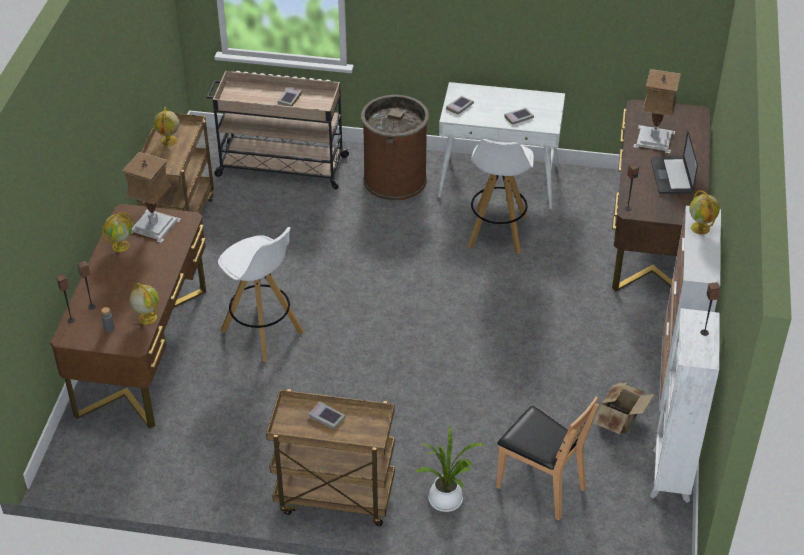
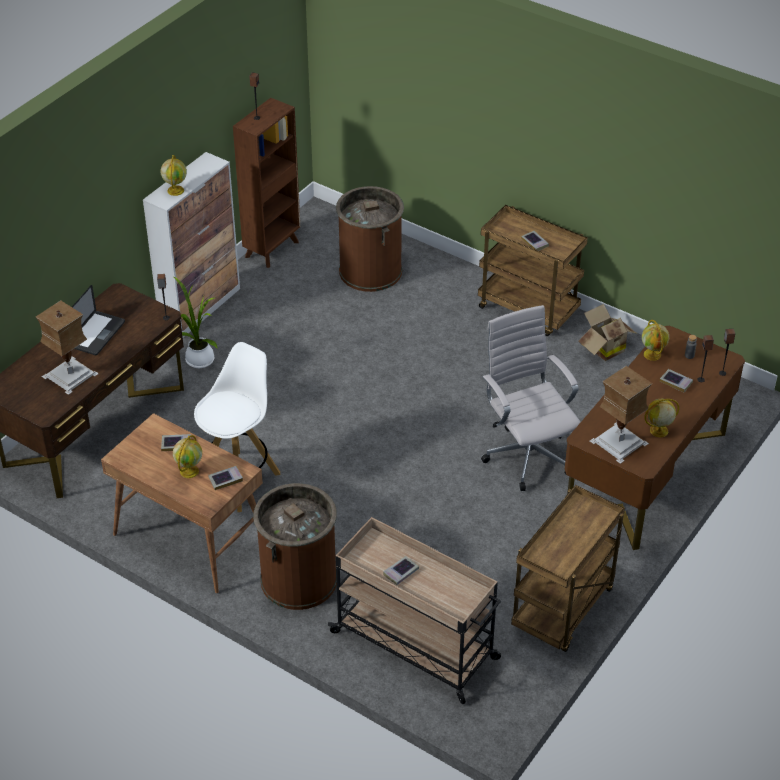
camera: 155 degrees left, 0 degrees up
globe [154,107,179,146] -> globe moved to [173,435,202,478]
white stool [218,227,304,362] -> white office chair [481,305,581,491]
potted plant [416,425,485,512] -> potted plant moved to [173,276,217,368]
white desk [438,82,565,209] -> brown desk [101,413,263,593]
brown chair [496,397,599,520] -> brown trash can [336,186,404,292]
cardboard box [594,382,654,435] -> cardboard box moved to [578,304,637,361]
white bookcase [650,308,720,503] -> brown bookcase [233,98,300,268]
none -> book [660,369,693,392]

